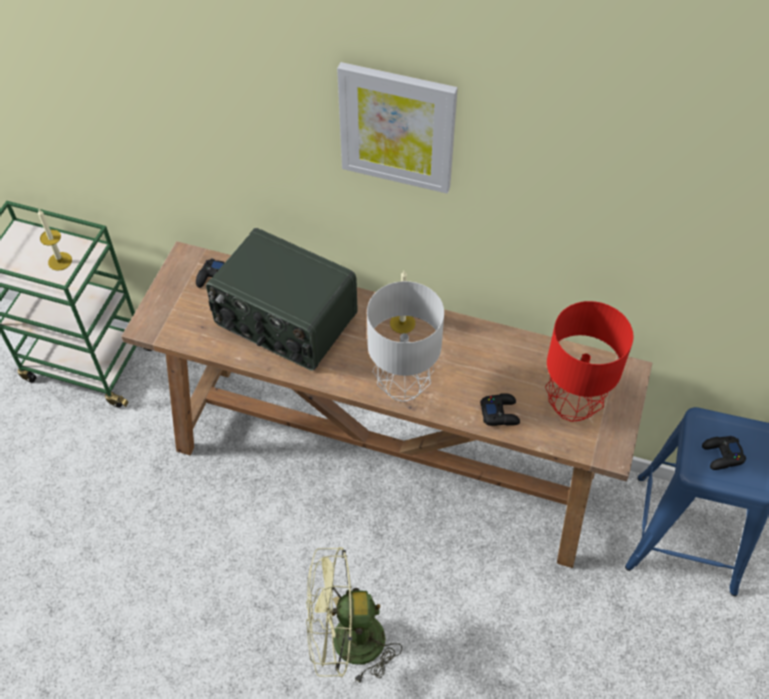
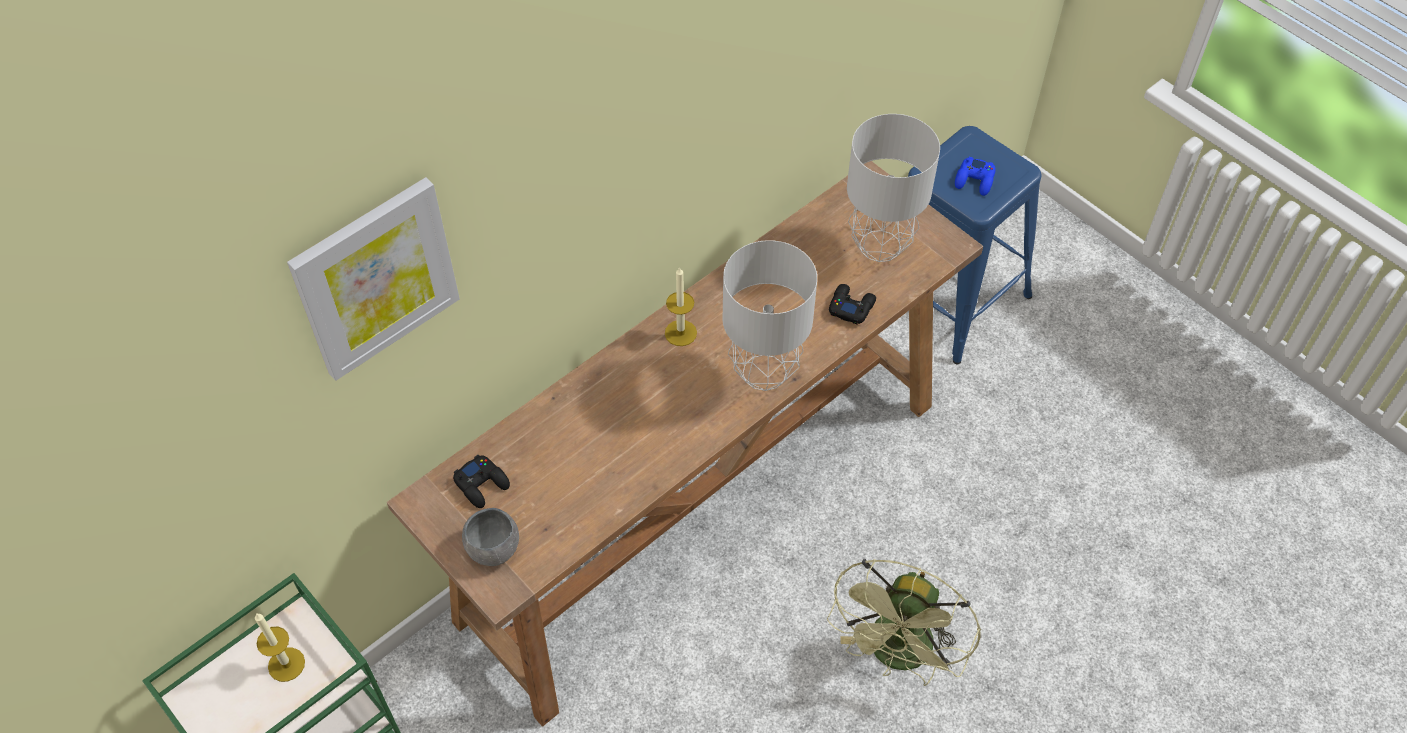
camera: 60 degrees left, 0 degrees up
radio [206,228,358,371] -> none
picture [337,62,458,194] -> picture moved to [287,177,460,381]
red table lamp [545,301,634,422] -> grey table lamp [847,114,940,262]
black game controller [702,436,746,470] -> blue game controller [955,157,996,196]
none -> grey bowl [462,508,519,566]

